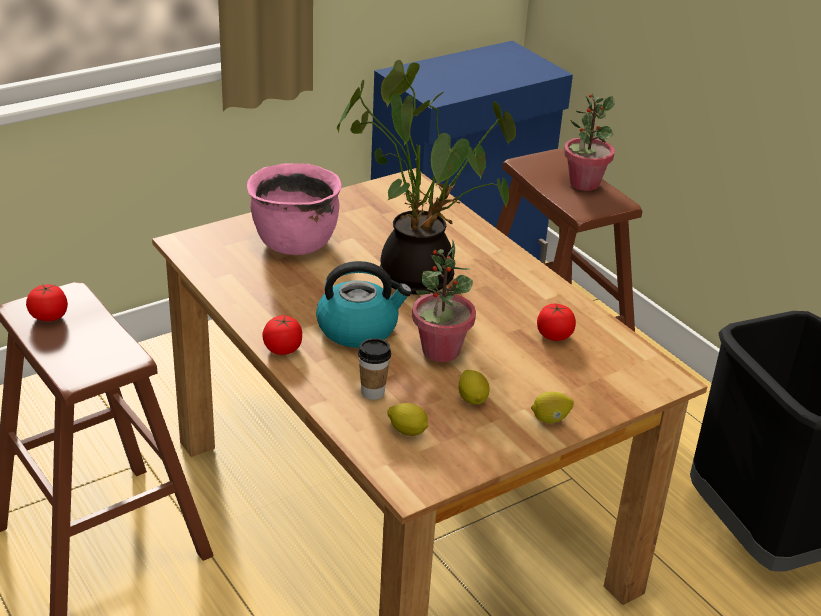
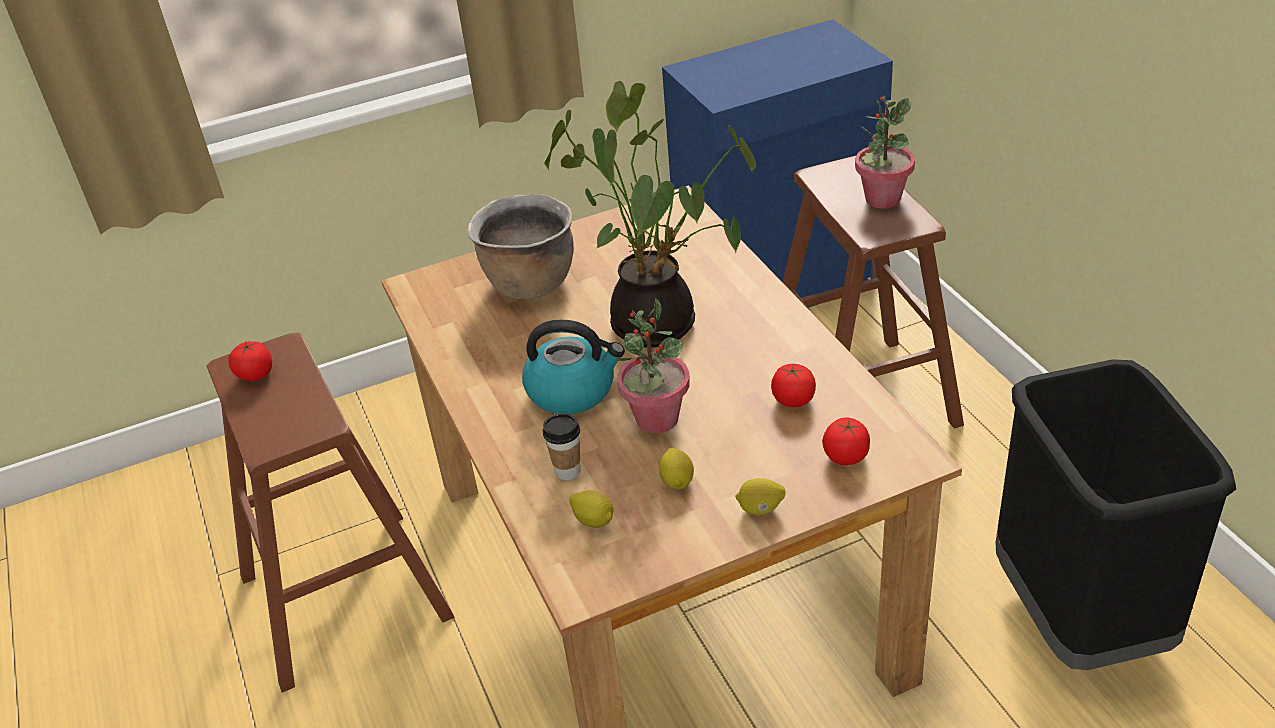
camera: 15 degrees right, 5 degrees up
pink cooking pot [247,163,342,255] -> brown cooking pot [468,195,574,299]
tomato [262,315,302,355] -> tomato moved to [822,417,870,465]

